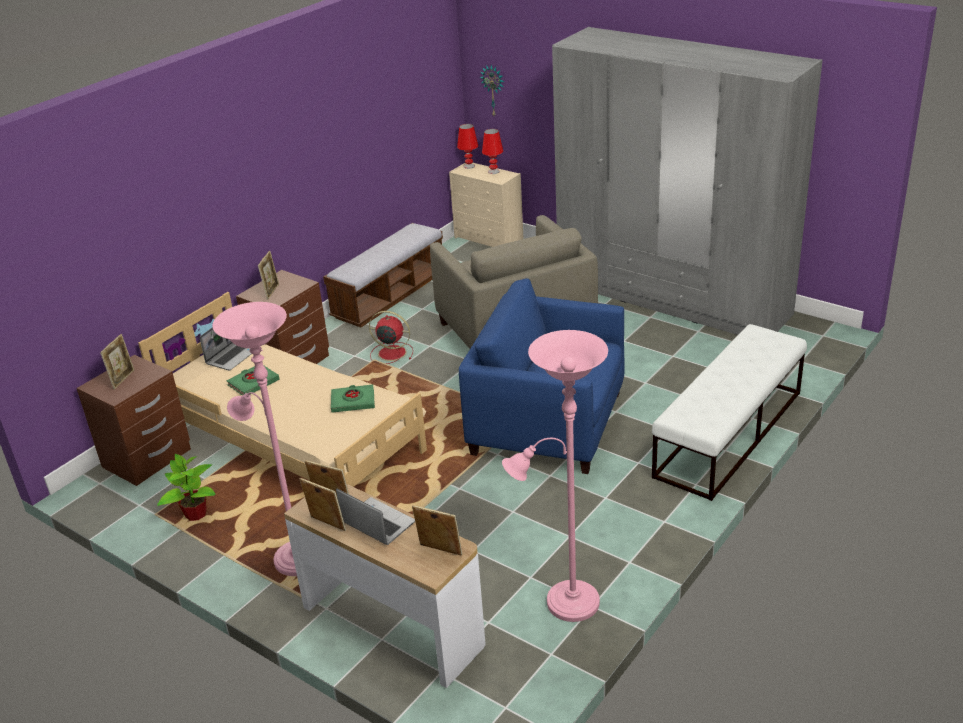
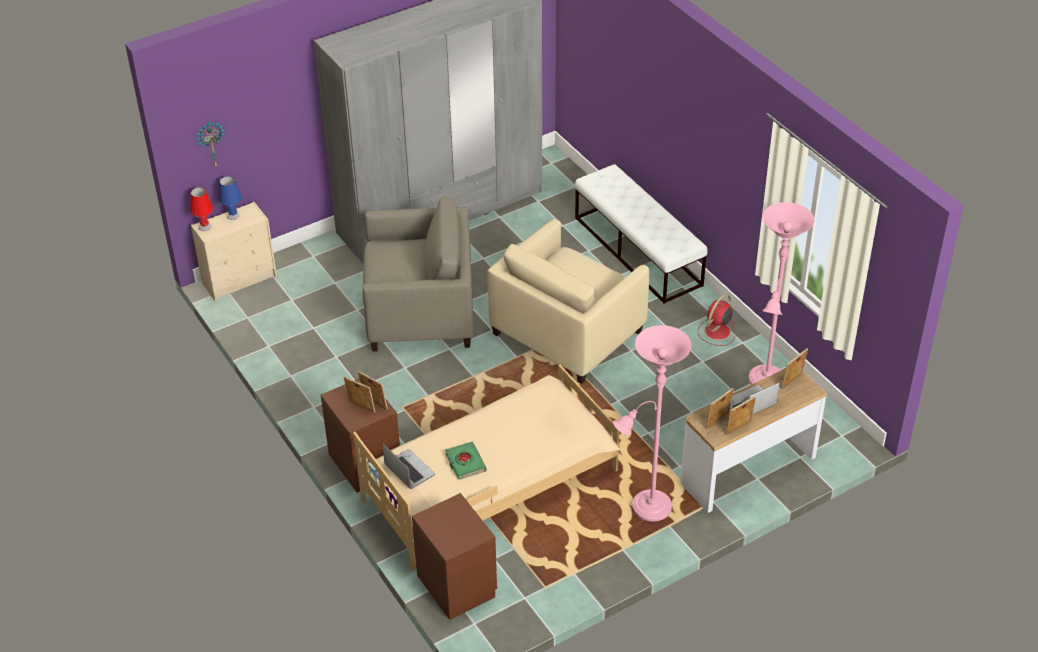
camera: 70 degrees left, 10 degrees up
picture frame [100,334,134,389] -> picture frame moved to [358,371,388,410]
potted plant [157,454,216,521] -> none
bench [323,223,443,327] -> none
green book [331,384,375,413] -> none
red fan [369,311,413,364] -> red fan moved to [698,294,736,346]
blue armchair [459,279,625,474] -> beige armchair [487,219,649,384]
red table lamp [482,129,503,174] -> blue table lamp [219,176,242,220]

